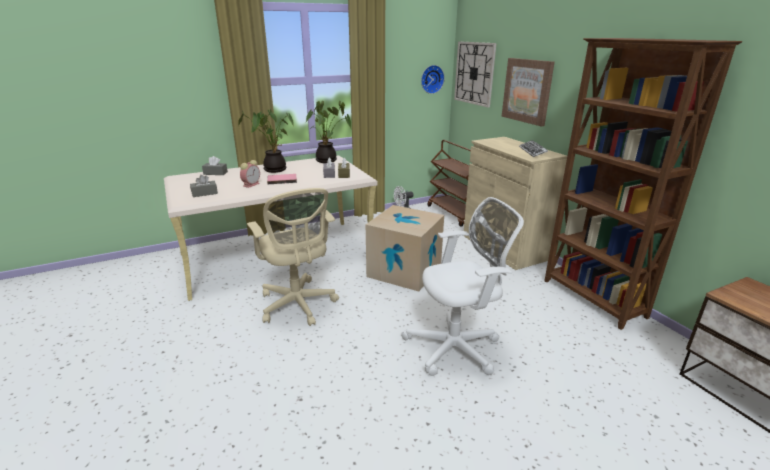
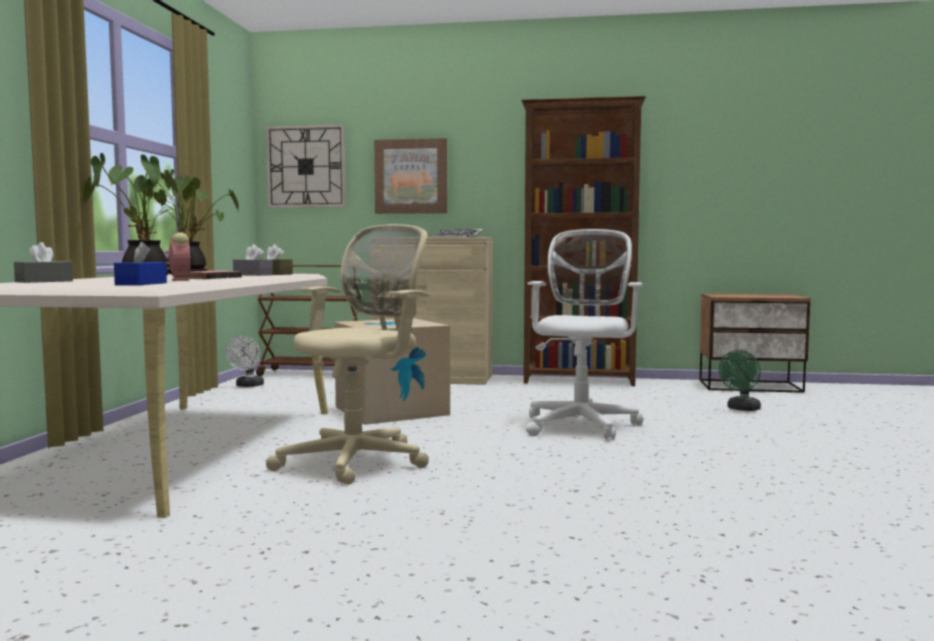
camera: 55 degrees left, 20 degrees down
grey tissue box [190,175,218,197] -> blue tissue box [114,242,167,285]
beige office chair [247,188,339,326] -> beige office chair turned 60 degrees counterclockwise [266,224,430,485]
wall clock [421,65,445,94] -> none
none -> green fan [719,350,761,411]

